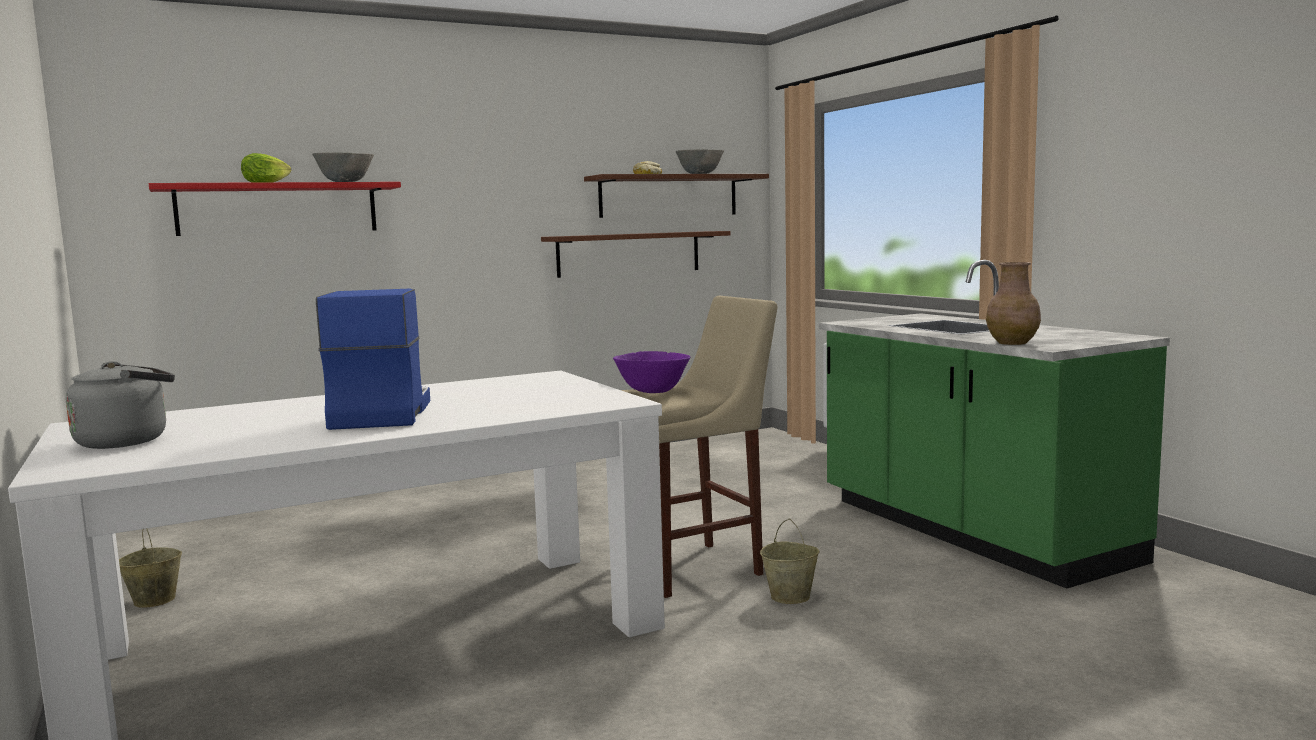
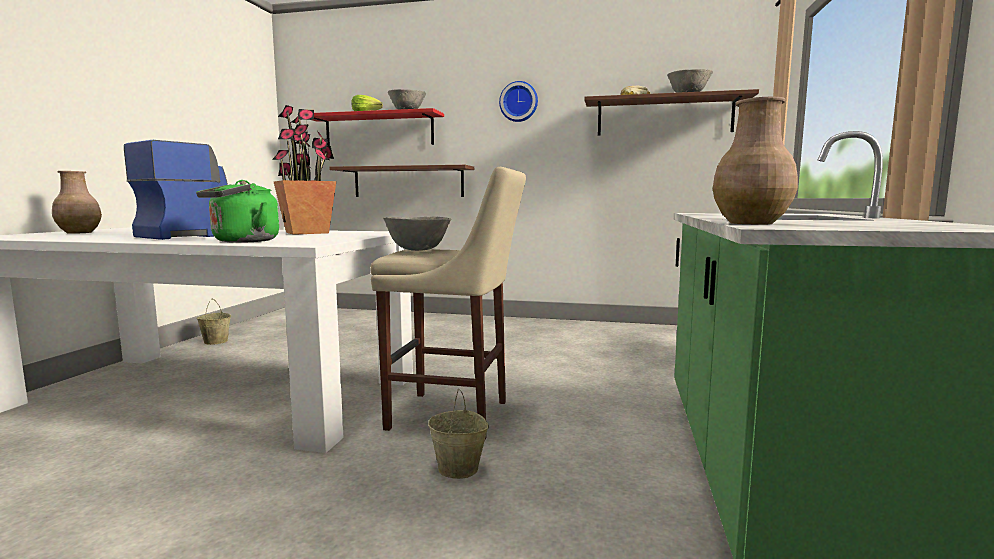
camera: 40 degrees right, 0 degrees up
grey kettle [66,361,175,449] -> brown vase [52,171,102,234]
brown shelf [541,231,731,278] -> brown shelf moved to [329,165,474,197]
purple bowl [613,351,690,393] -> grey bowl [383,216,451,251]
none -> green kettle [196,180,279,243]
none -> potted plant [272,105,336,235]
none -> wall clock [499,81,538,122]

